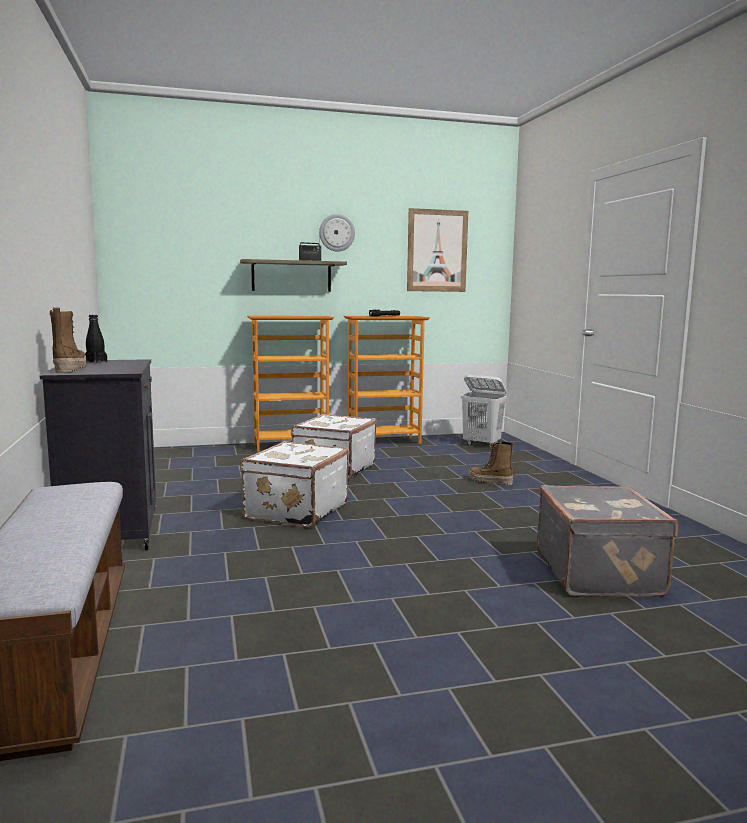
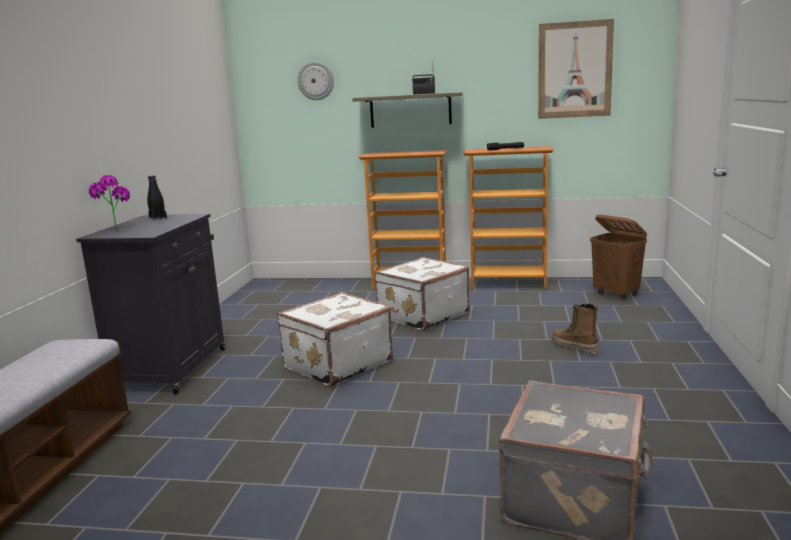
camera: 25 degrees right, 5 degrees up
boot [50,307,87,373] -> potted plant [88,175,130,231]
wall clock [319,214,355,252] -> wall clock moved to [298,61,334,100]
white laundry basket [461,375,507,447] -> brown laundry basket [590,215,647,300]

